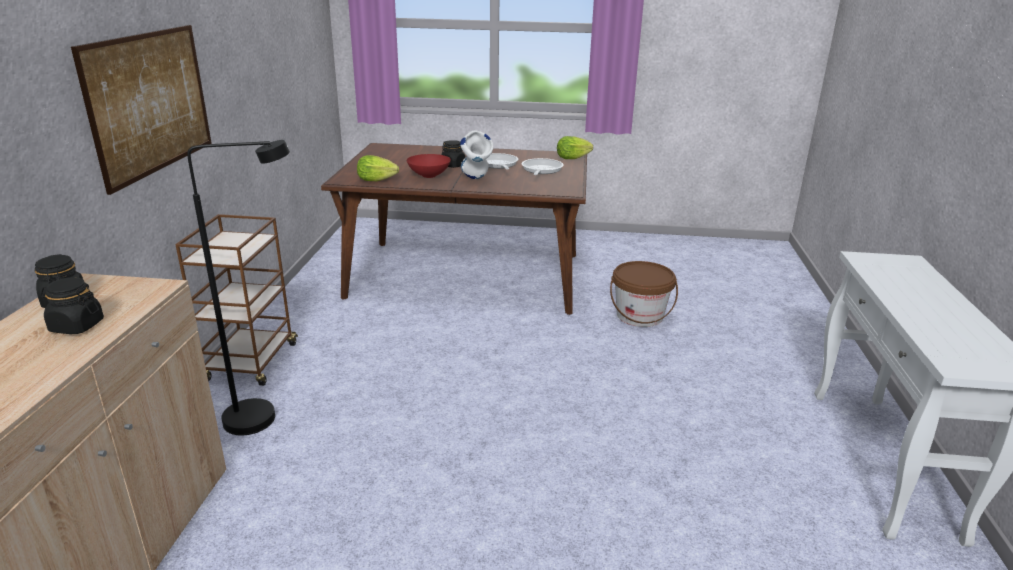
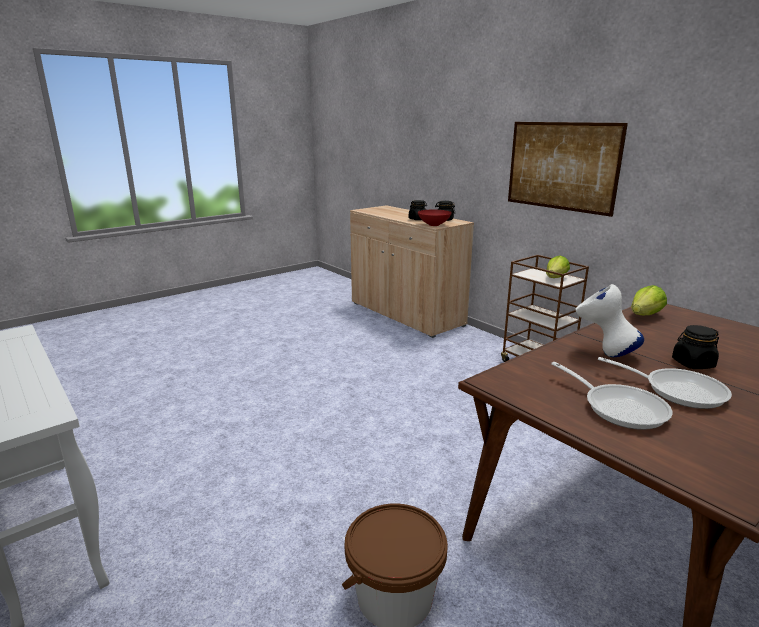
camera: 135 degrees right, 5 degrees down
black floor lamp [187,140,290,435] -> none
red bowl [407,154,451,178] -> red bowl moved to [418,210,452,226]
lettuce [557,136,593,159] -> lettuce moved to [546,255,570,278]

